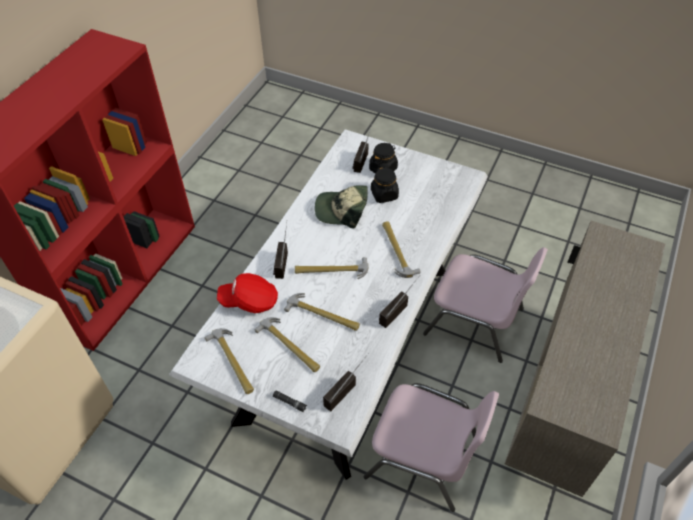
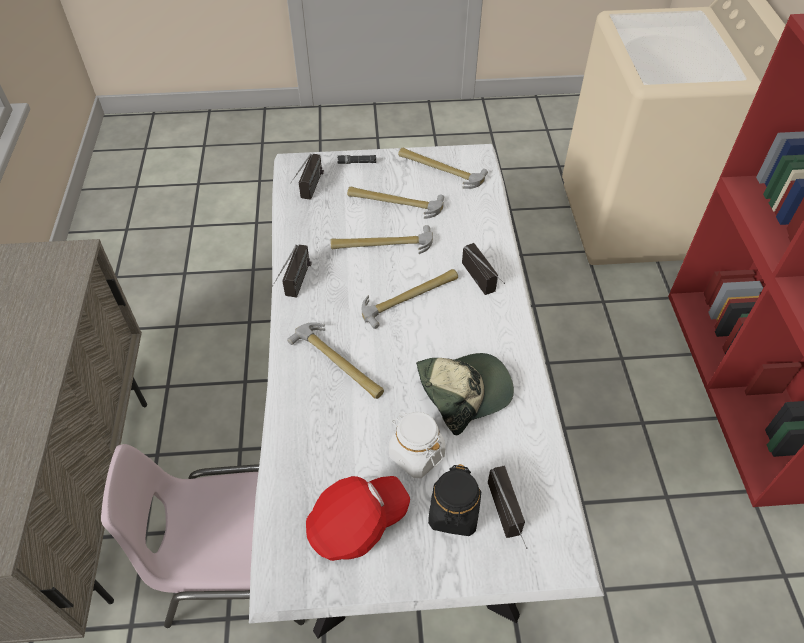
camera: 150 degrees right, 0 degrees up
red cap [217,273,278,313] -> red cap moved to [306,476,410,561]
pink chair [364,383,499,512] -> none
black jar [371,167,399,203] -> white jar [389,412,446,478]

